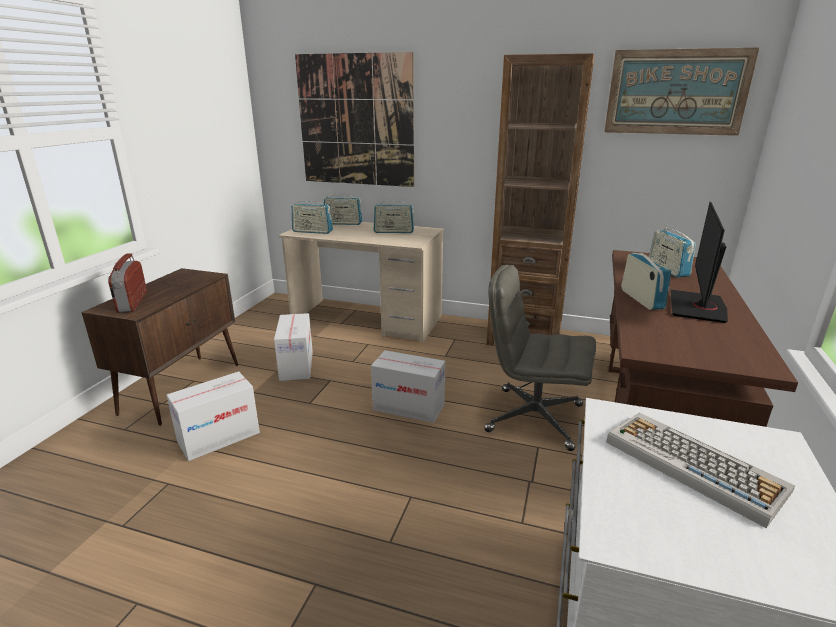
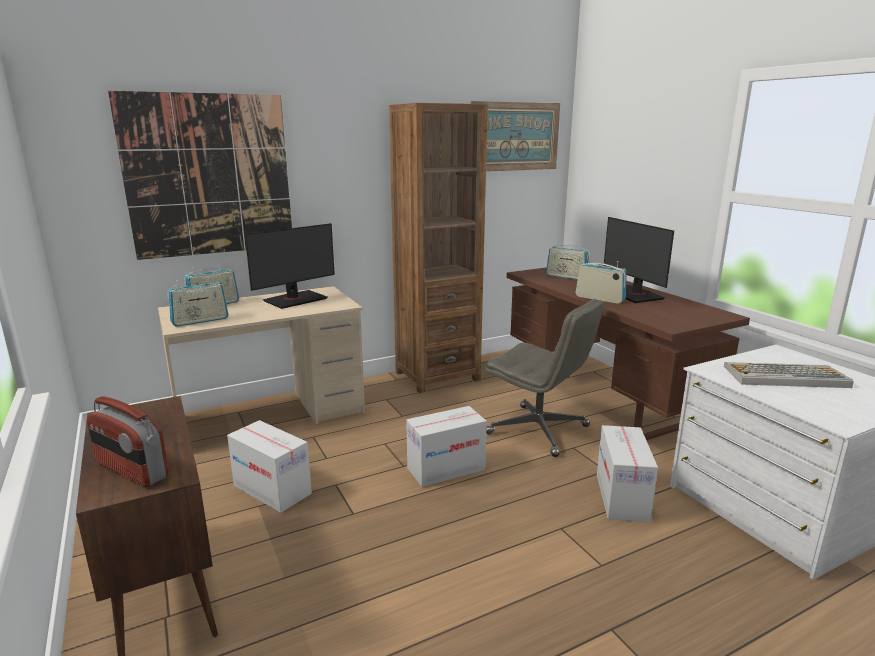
camera: 45 degrees left, 5 degrees down
cardboard box [166,371,260,461] -> cardboard box moved to [597,425,658,522]
radio [374,198,414,233] -> monitor [245,223,335,309]
grey office chair [484,265,596,451] -> grey office chair turned 120 degrees counterclockwise [485,299,604,457]

